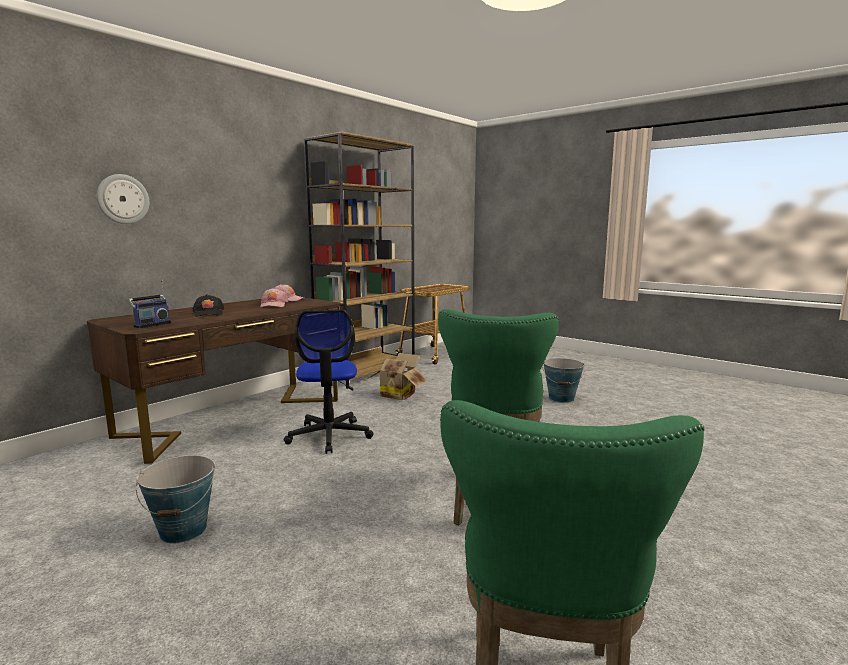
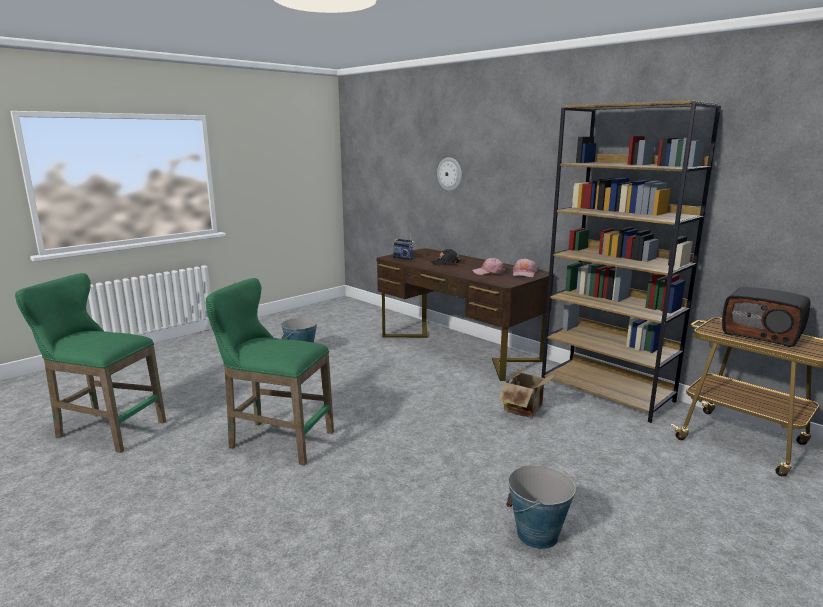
camera: 95 degrees right, 5 degrees up
office chair [284,310,374,454] -> none
none -> radio [722,287,810,347]

